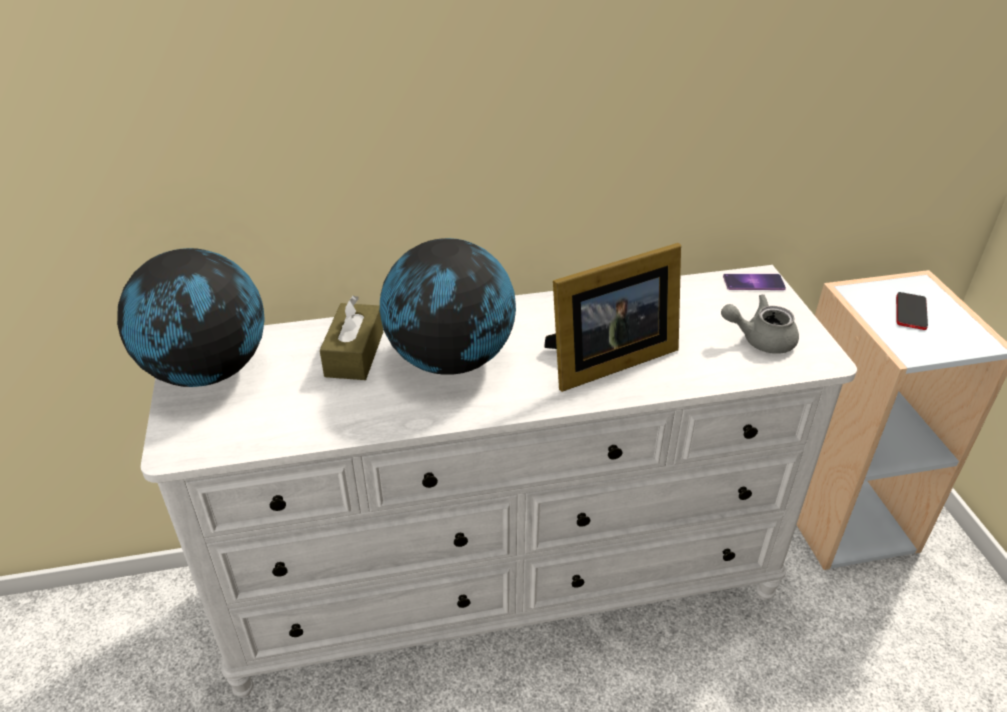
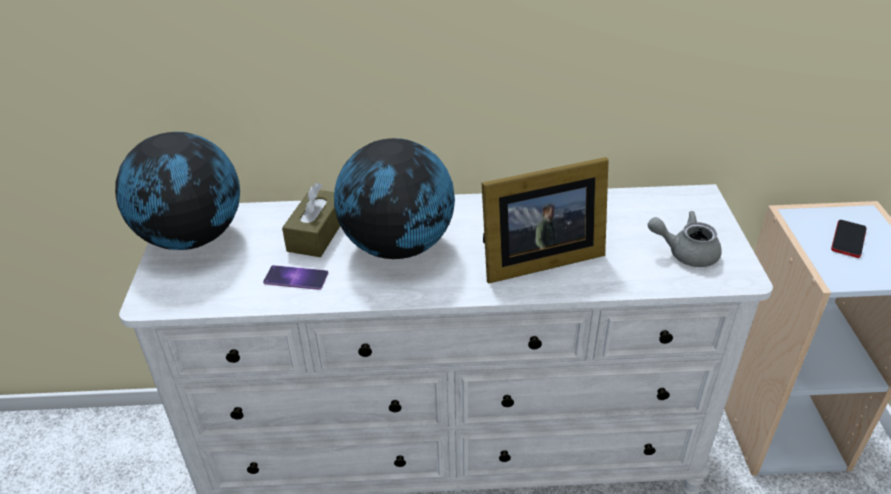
camera: 10 degrees right, 0 degrees up
phone [723,274,786,290] -> phone moved to [263,265,328,290]

